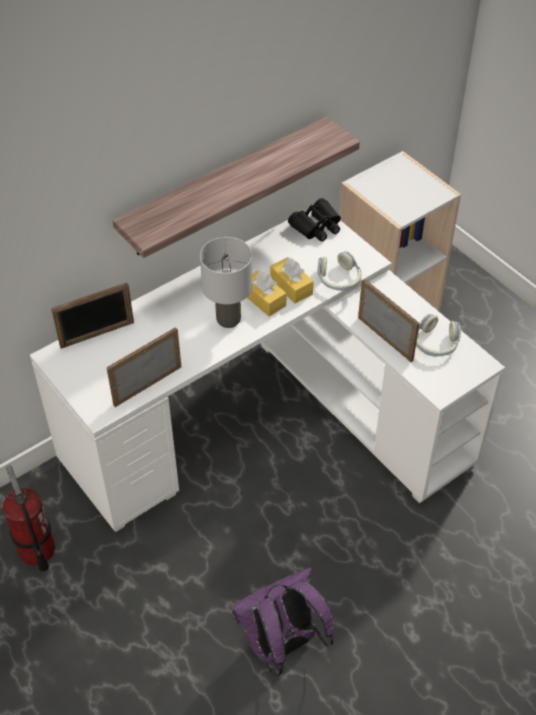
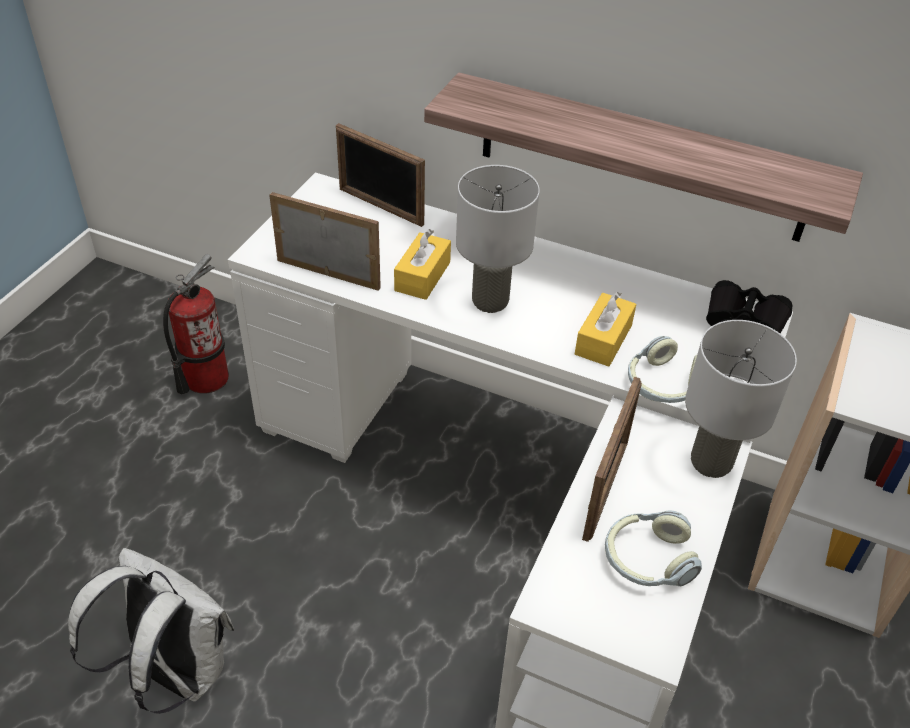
camera: 60 degrees right, 5 degrees down
purple backpack [231,567,334,676] -> white backpack [68,548,234,714]
yellow tissue box [247,270,286,317] -> yellow tissue box moved to [394,229,451,300]
none -> white table lamp [685,320,797,478]

